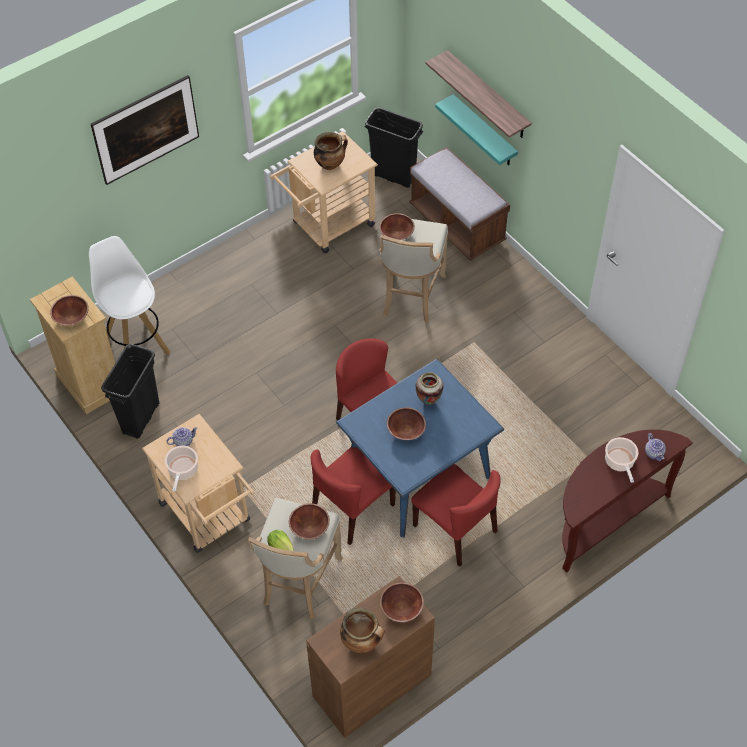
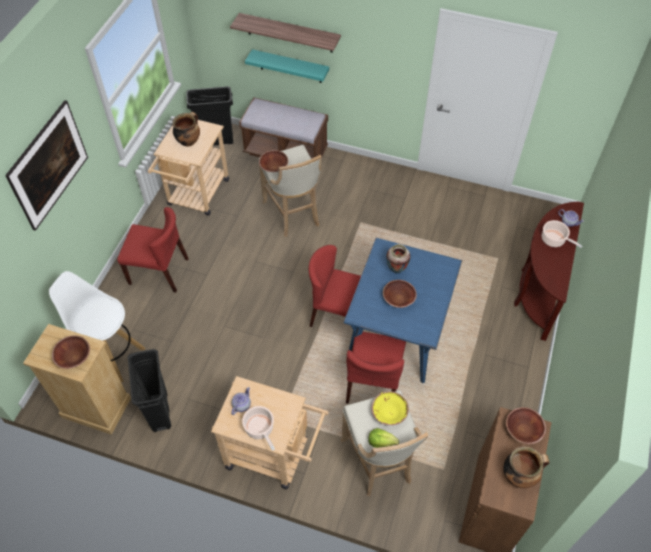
camera: 35 degrees left, 0 degrees up
brown bowl [289,503,330,540] -> yellow bowl [371,391,409,425]
red chair [411,463,501,567] -> red chair moved to [117,207,189,293]

